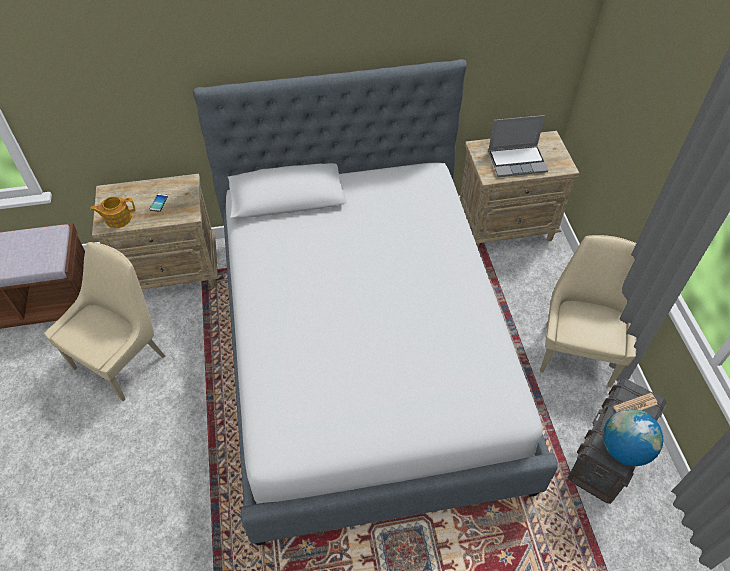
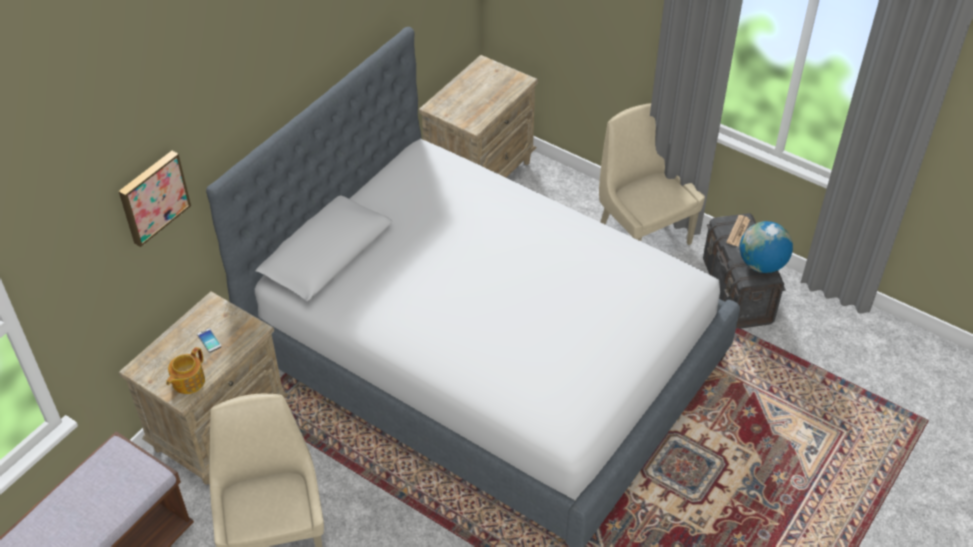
camera: 45 degrees left, 5 degrees down
laptop [488,115,548,177] -> none
none -> picture [119,151,191,247]

